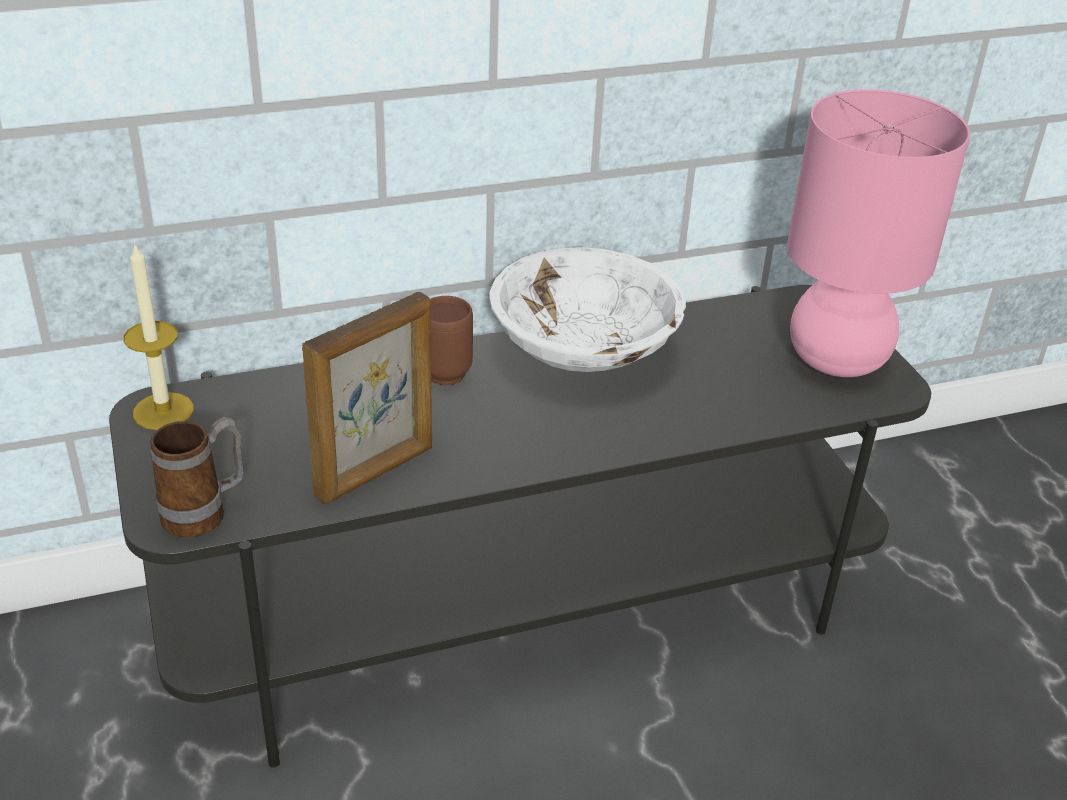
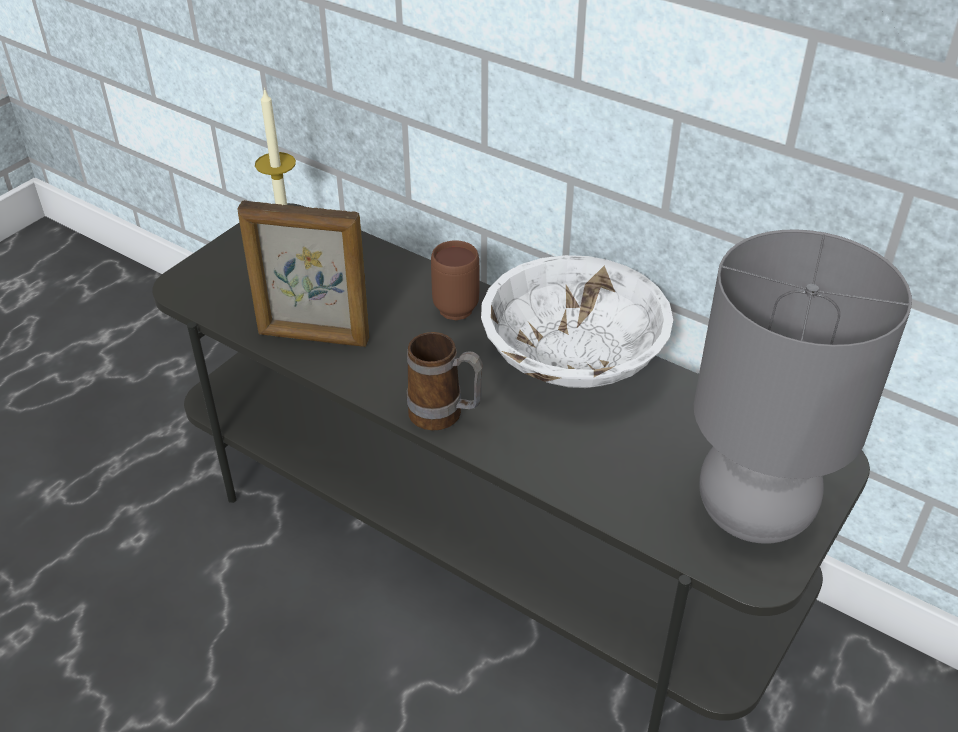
camera: 55 degrees right, 5 degrees up
mug [150,417,243,538] -> mug moved to [407,332,483,431]
pink table lamp [787,89,970,377] -> grey table lamp [694,229,912,544]

